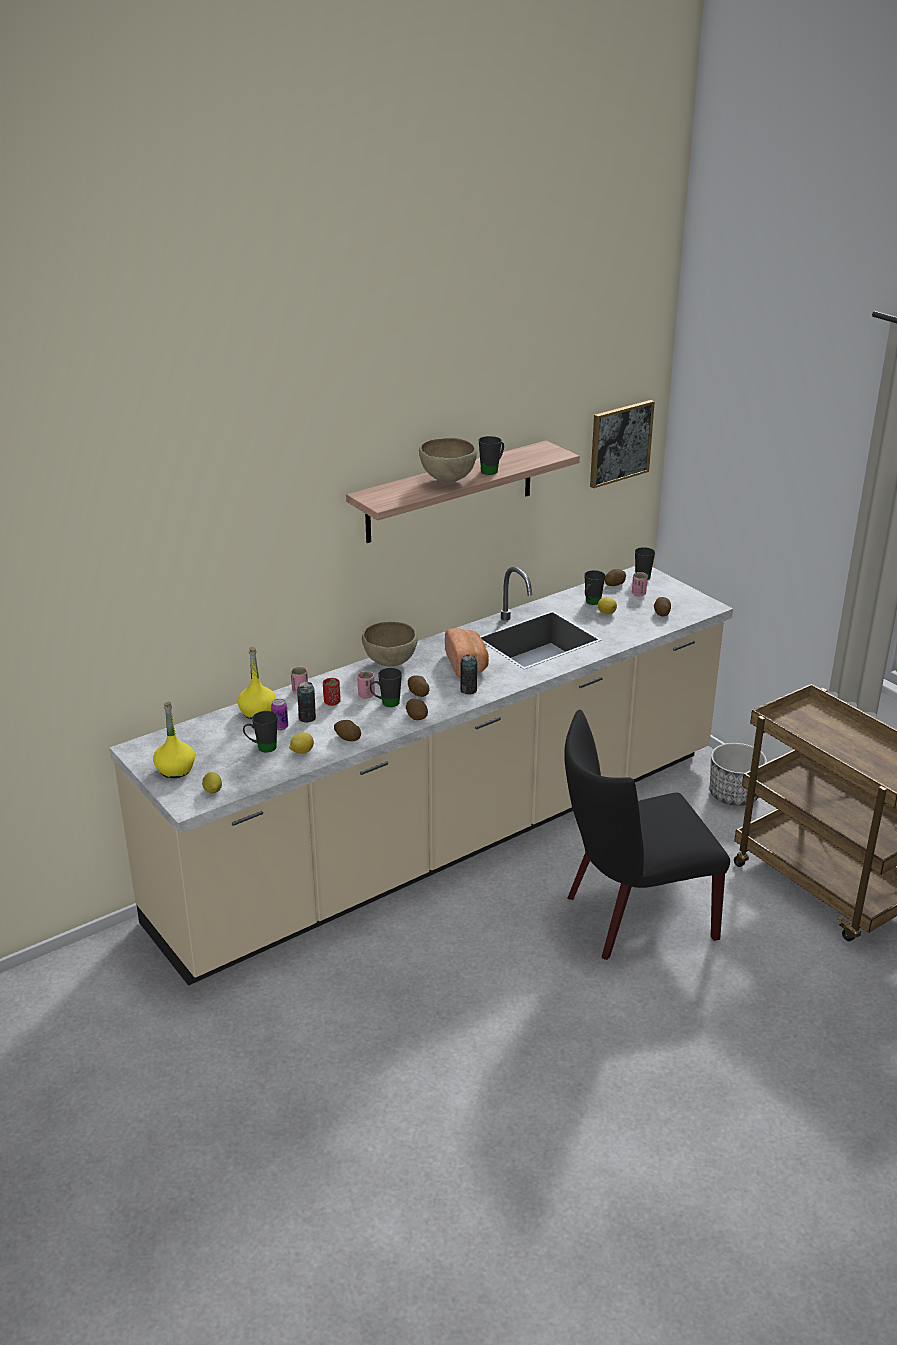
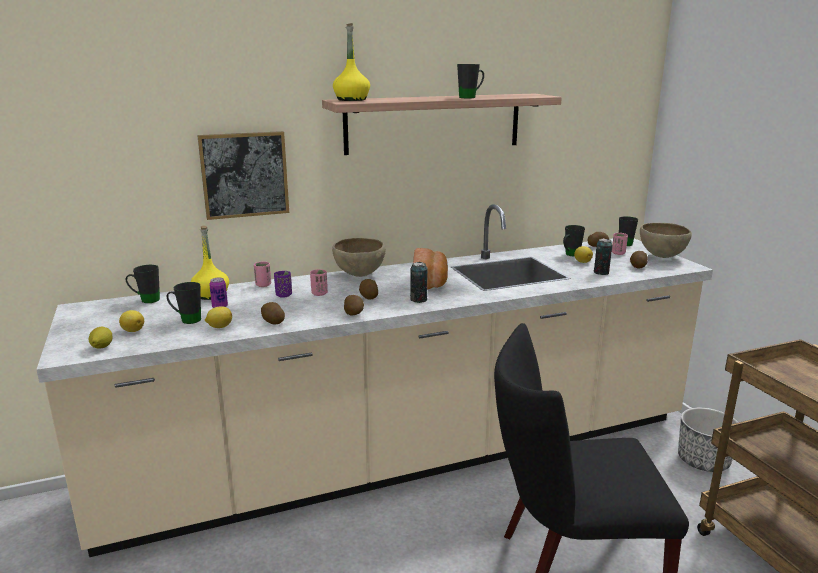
camera: 15 degrees right, 10 degrees down
yellow bottle [153,702,195,778] -> yellow bottle moved to [333,23,370,101]
can [297,682,316,723] -> can moved to [594,238,612,275]
red cup [323,678,341,706] -> purple cup [274,271,292,298]
black mug [370,668,402,707] -> black mug moved to [126,265,160,303]
brown bowl [419,438,477,483] -> brown bowl moved to [640,223,692,258]
picture [590,400,655,488] -> picture moved to [197,131,289,220]
none -> lemon [119,310,144,332]

